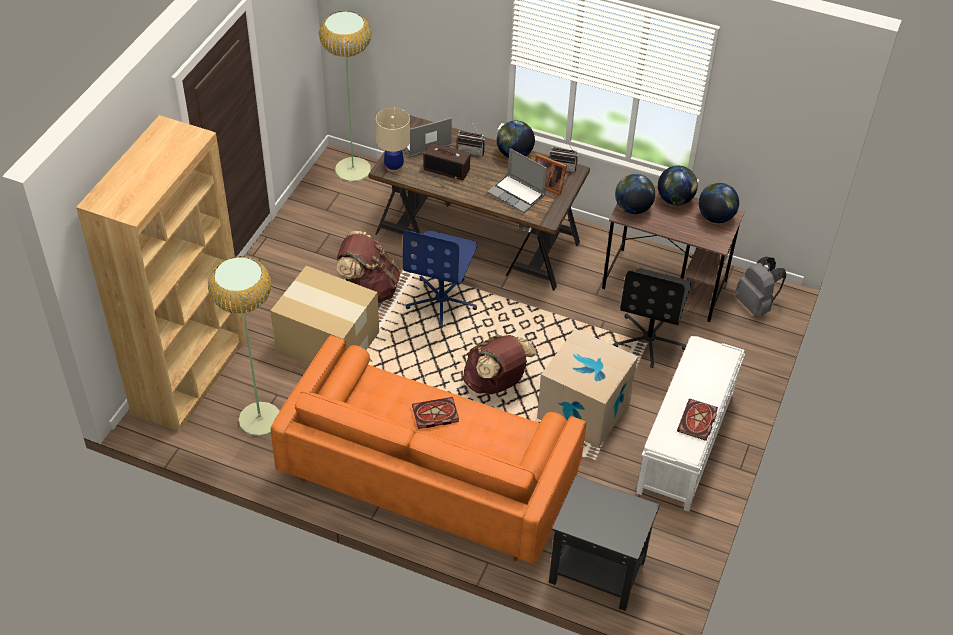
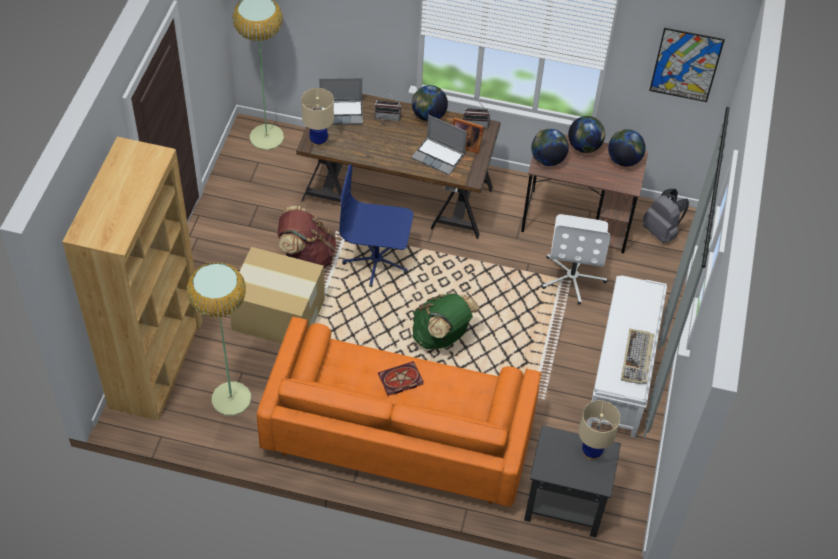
camera: 10 degrees left, 5 degrees up
blue office chair [403,230,478,328] -> blue office chair turned 90 degrees clockwise [339,164,413,287]
laptop [405,117,452,157] -> laptop turned 150 degrees counterclockwise [319,78,363,125]
radio [424,143,470,180] -> none
brown backpack [463,335,536,394] -> green backpack [413,293,480,349]
cardboard box [537,329,638,448] -> none
black office chair [614,269,691,368] -> white office chair [542,214,611,304]
book [677,399,718,441] -> keyboard [621,329,654,384]
none -> beige table lamp [579,400,620,460]
none -> picture [649,28,725,102]

